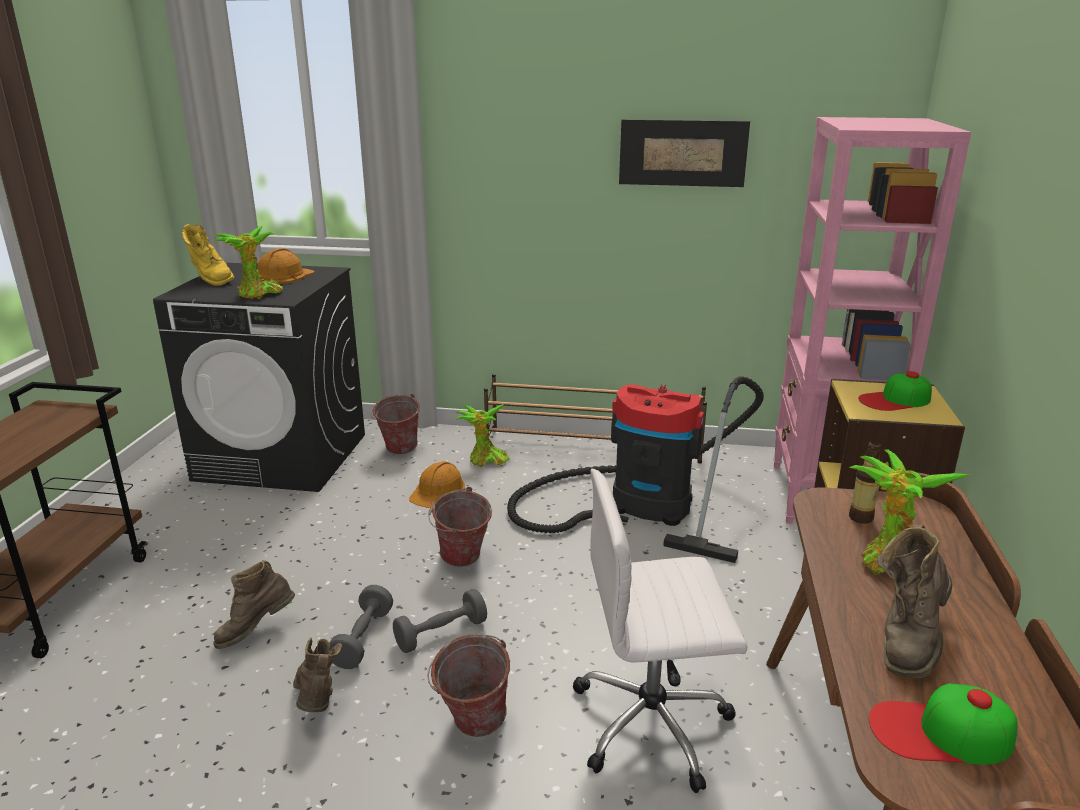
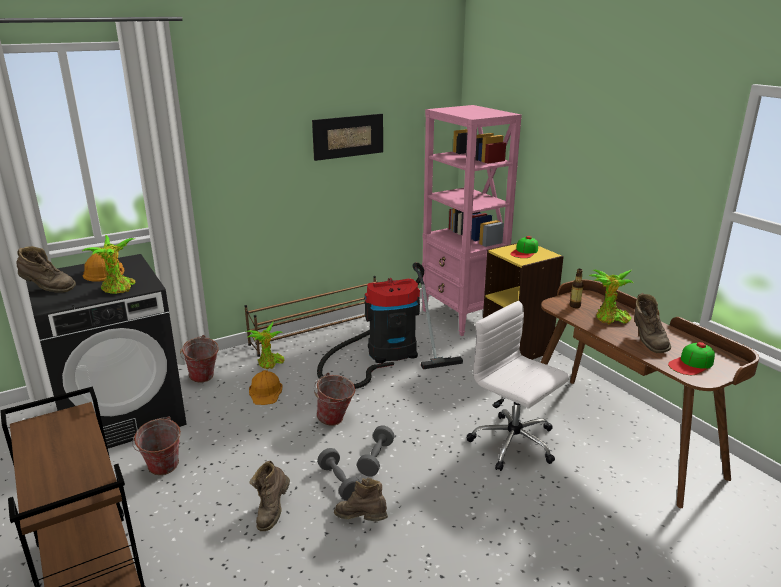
camera: 40 degrees left, 0 degrees up
yellow boot [182,224,234,286] -> brown boot [17,246,76,293]
bucket [427,634,510,737] -> bucket moved to [132,416,181,475]
white office chair [573,469,747,793] -> white office chair turned 90 degrees clockwise [467,301,570,471]

